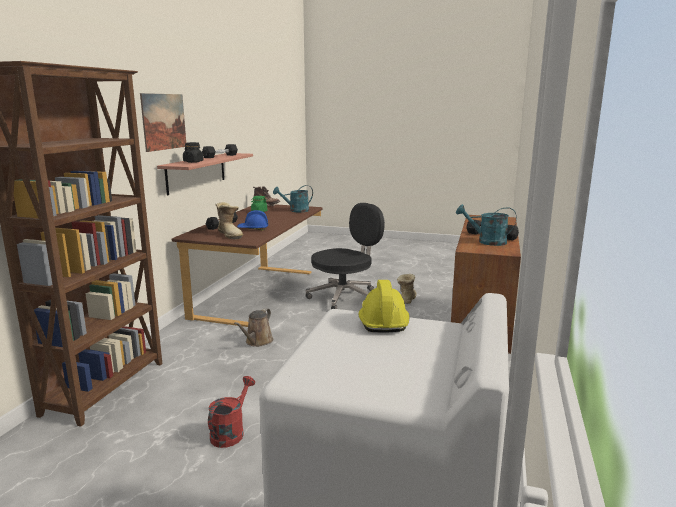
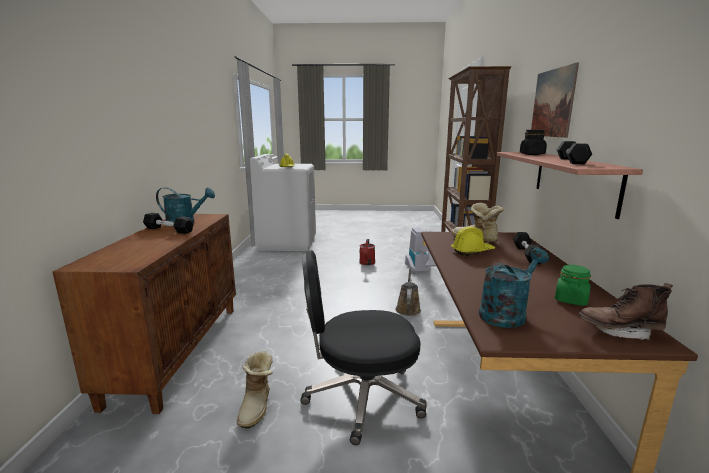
camera: 165 degrees right, 0 degrees up
blue hard hat [237,210,268,231] -> yellow hard hat [451,227,495,256]
black office chair [305,203,385,309] -> black office chair turned 45 degrees clockwise [300,250,427,445]
none -> vacuum cleaner [405,227,436,272]

